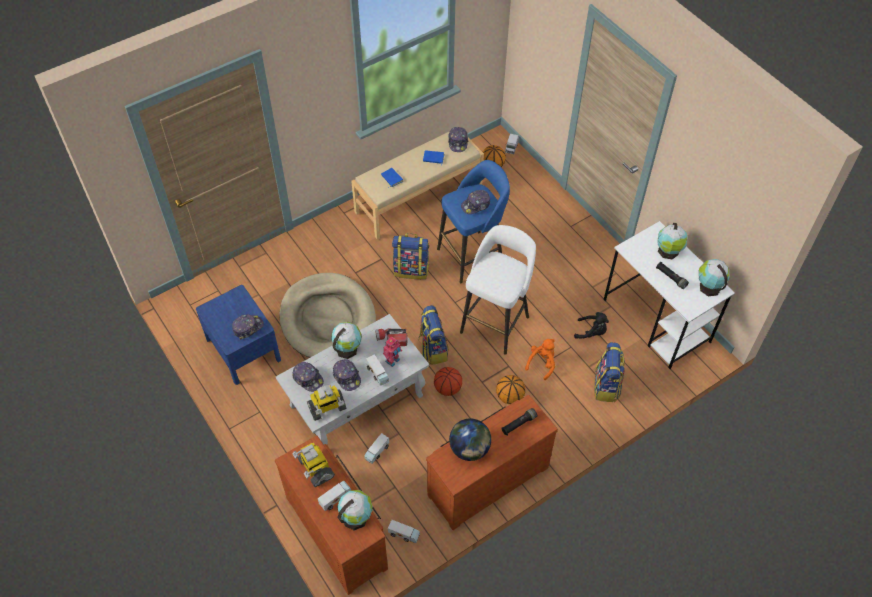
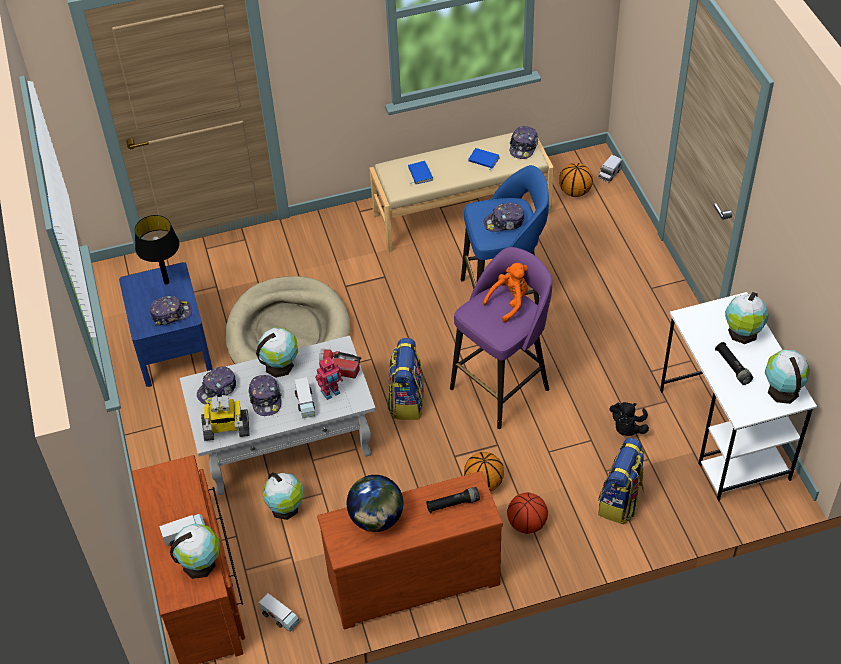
camera: 20 degrees right, 5 degrees down
cap [292,362,324,392] -> cap turned 75 degrees clockwise [197,366,236,405]
toy robot [292,442,335,487] -> none
toy truck [364,433,389,464] -> globe [263,472,303,520]
backpack [392,233,429,279] -> none
basketball [434,367,462,396] -> basketball moved to [507,492,548,534]
white stool [460,225,536,355] -> purple stool [450,247,552,429]
orange plush toy [525,339,555,380] -> orange plush toy moved to [482,263,528,323]
black plush toy [574,312,609,339] -> black plush toy turned 75 degrees clockwise [609,402,649,436]
none -> black table lamp [135,215,180,285]

